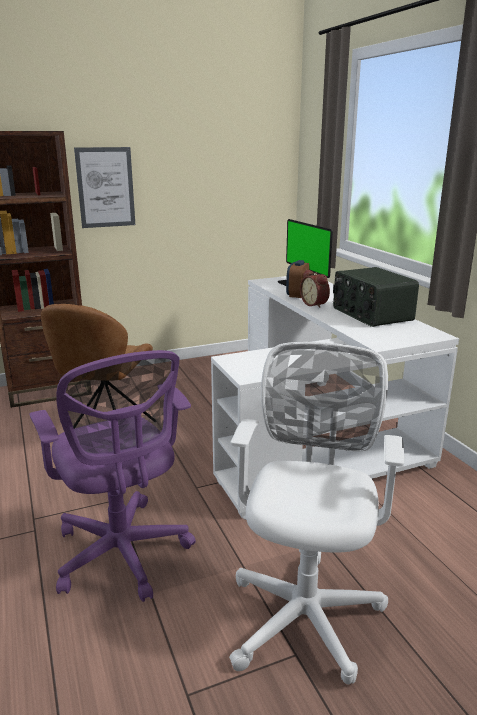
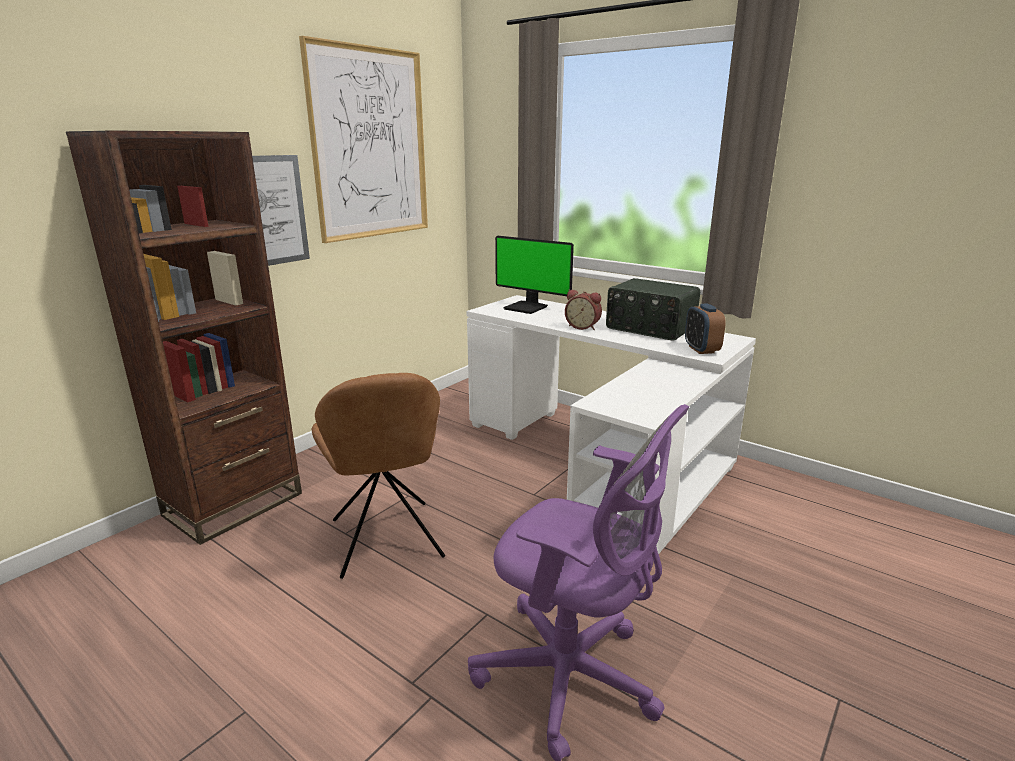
camera: 30 degrees left, 0 degrees up
white office chair [229,342,405,684] -> none
alarm clock [286,260,310,298] -> alarm clock moved to [685,304,726,354]
none -> picture [299,36,428,243]

